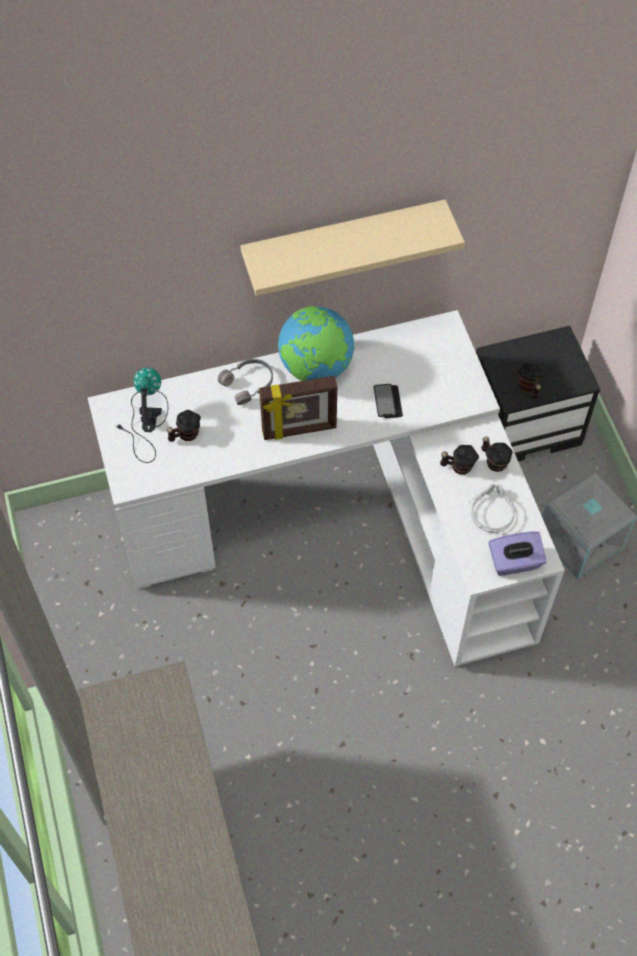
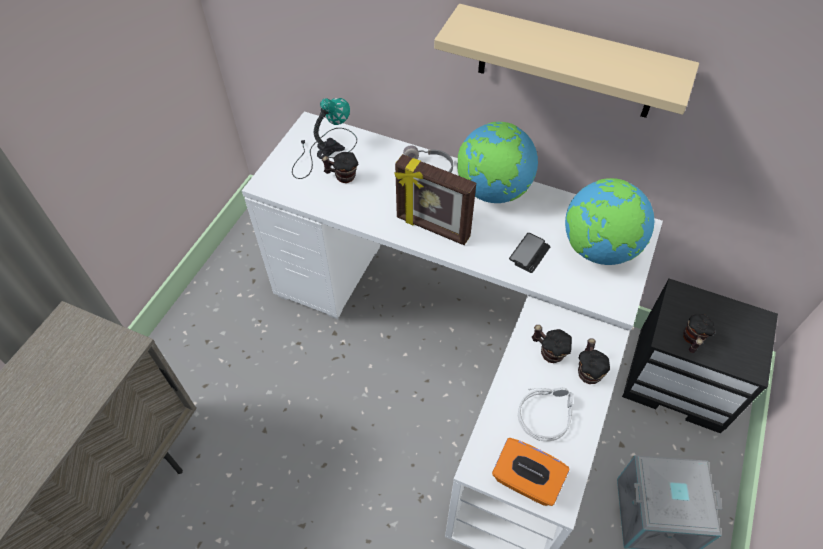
camera: 40 degrees right, 5 degrees down
purple tissue box [489,532,546,576] -> orange tissue box [492,438,569,506]
none -> globe [565,178,654,265]

